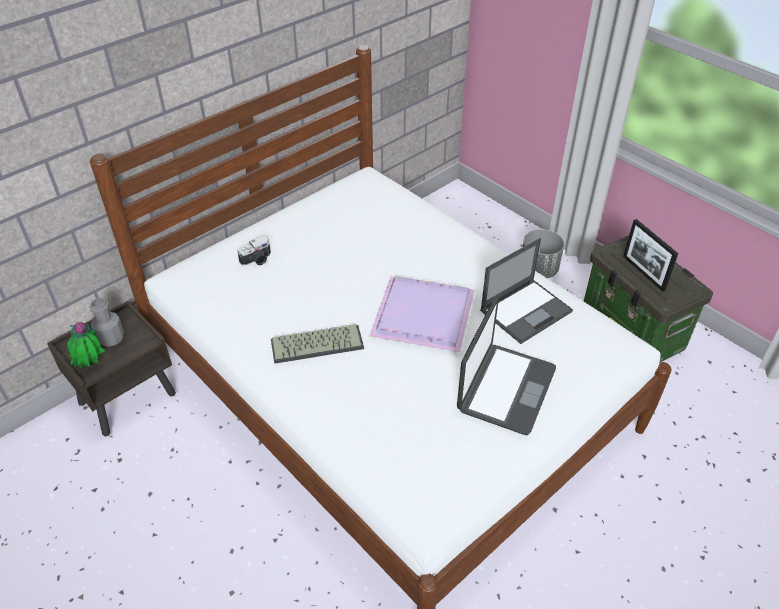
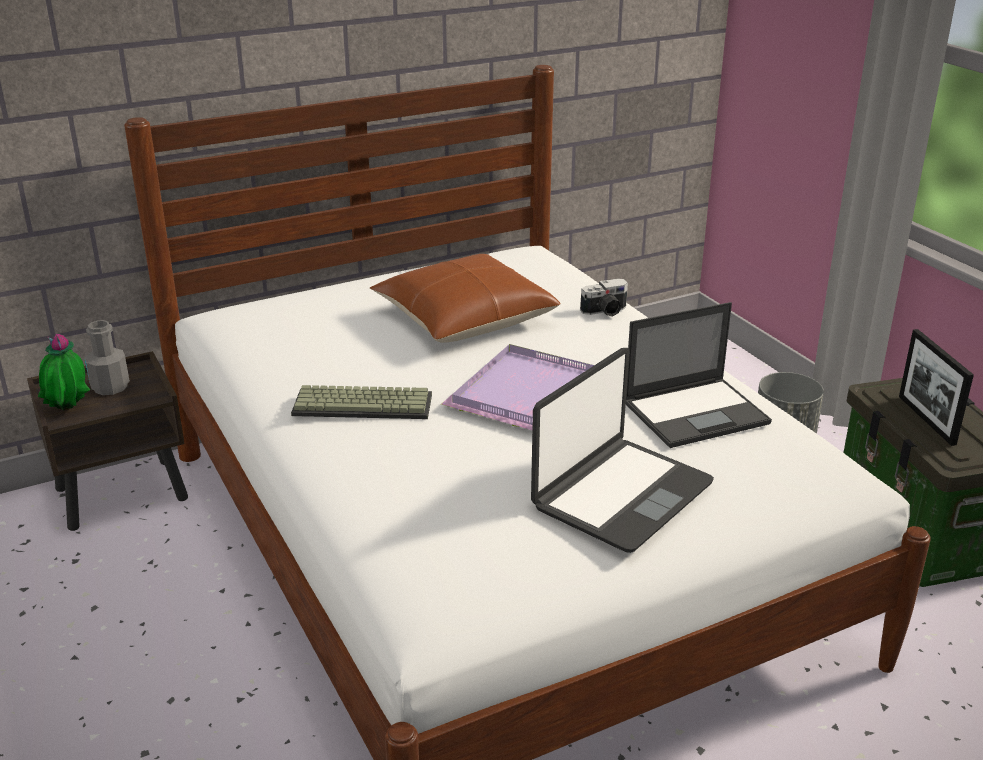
camera: 15 degrees right, 15 degrees down
camera [237,236,271,265] -> camera moved to [580,278,628,317]
none -> brown pillow [370,254,561,343]

